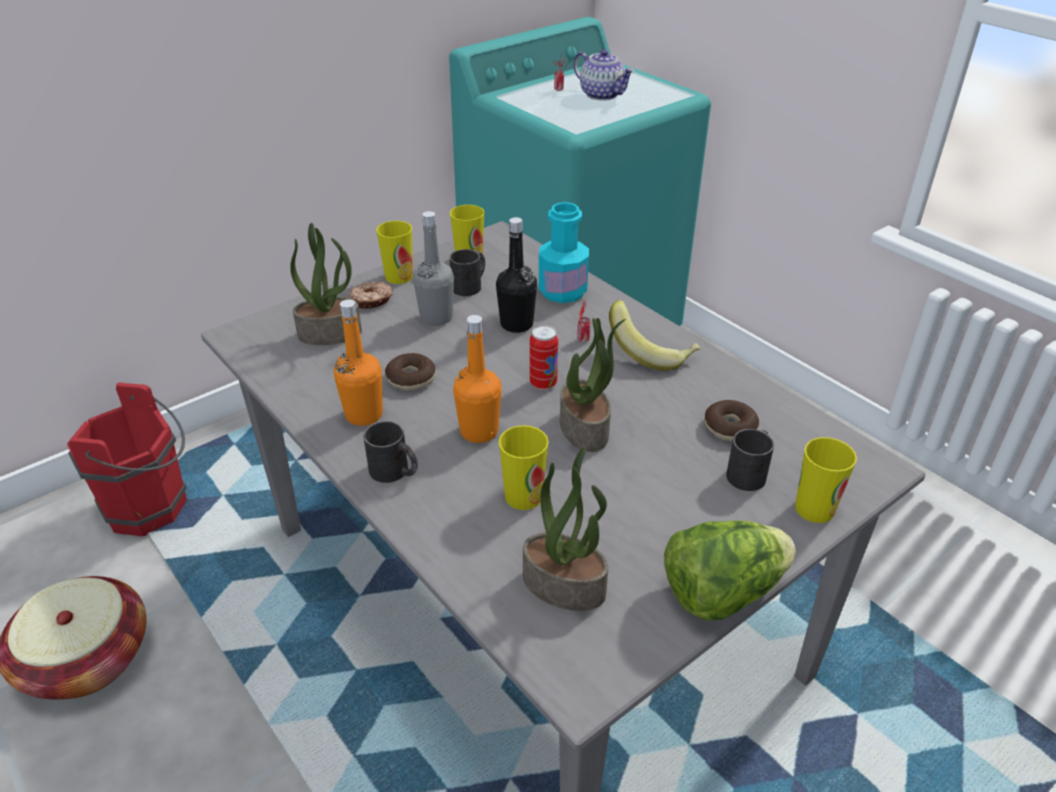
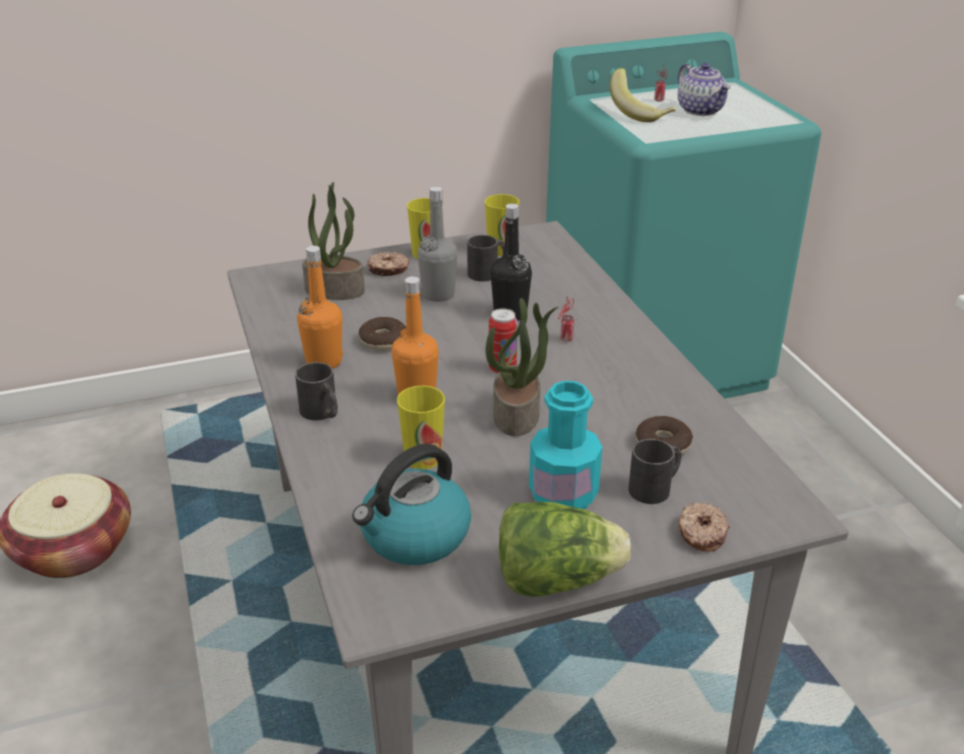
camera: 20 degrees right, 5 degrees down
red bucket [67,383,187,536] -> none
potted plant [523,447,608,611] -> kettle [352,444,471,565]
turquoise bottle [539,202,589,303] -> turquoise bottle moved to [529,381,602,509]
banana [609,300,700,371] -> banana moved to [610,68,676,122]
cup [795,437,857,523] -> donut [678,502,730,552]

